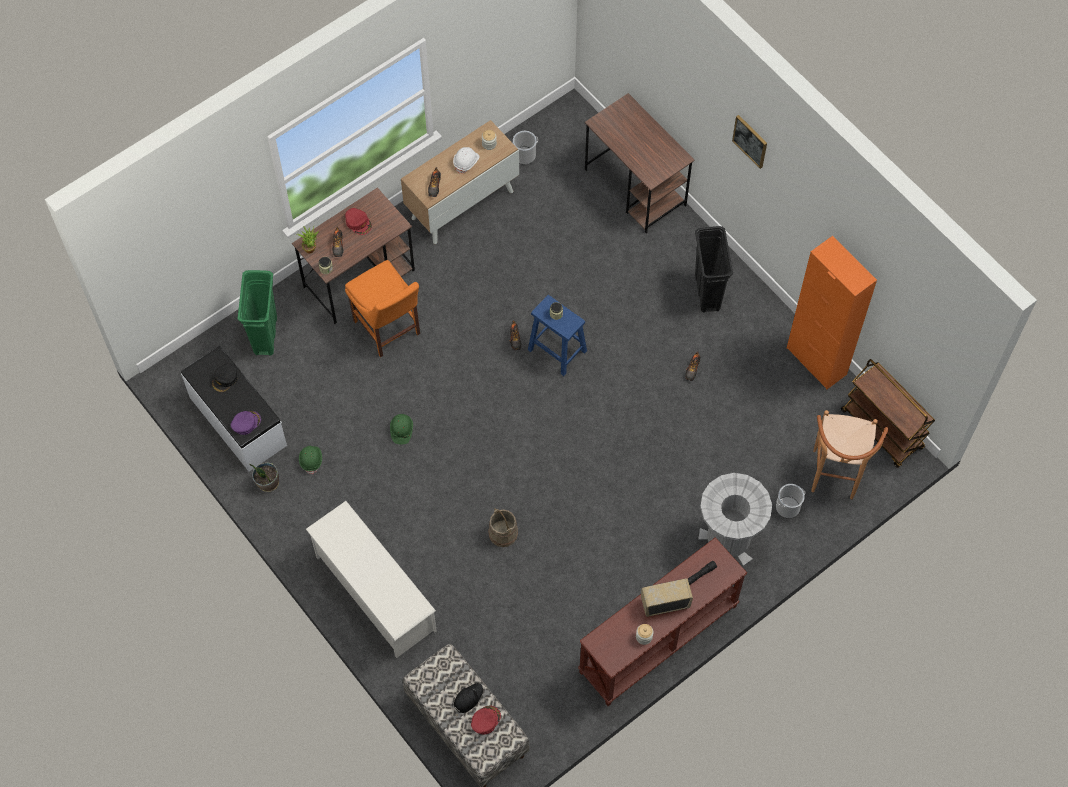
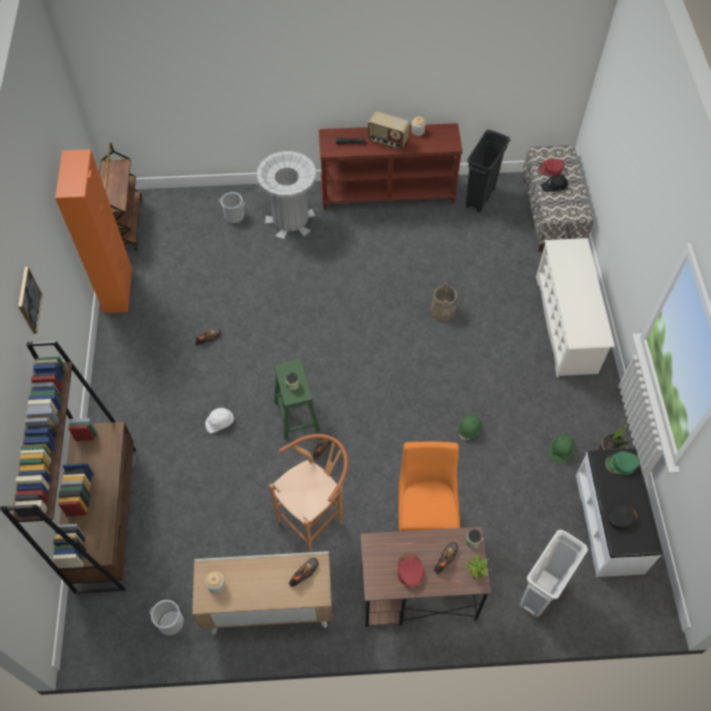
camera: 145 degrees left, 5 degrees down
purple cap [231,411,261,435] -> green cap [605,451,640,475]
green trash can [238,270,277,356] -> white trash can [520,530,588,617]
white hard hat [453,147,479,174] -> white hard hat moved to [205,408,234,433]
blue stool [528,295,587,376] -> green stool [274,359,320,440]
brown desk [585,93,695,234] -> brown bookcase [0,340,136,594]
black trash can [695,226,733,313] -> black trash can moved to [466,130,510,213]
brown stool [811,410,889,499] -> brown stool moved to [269,434,348,552]

